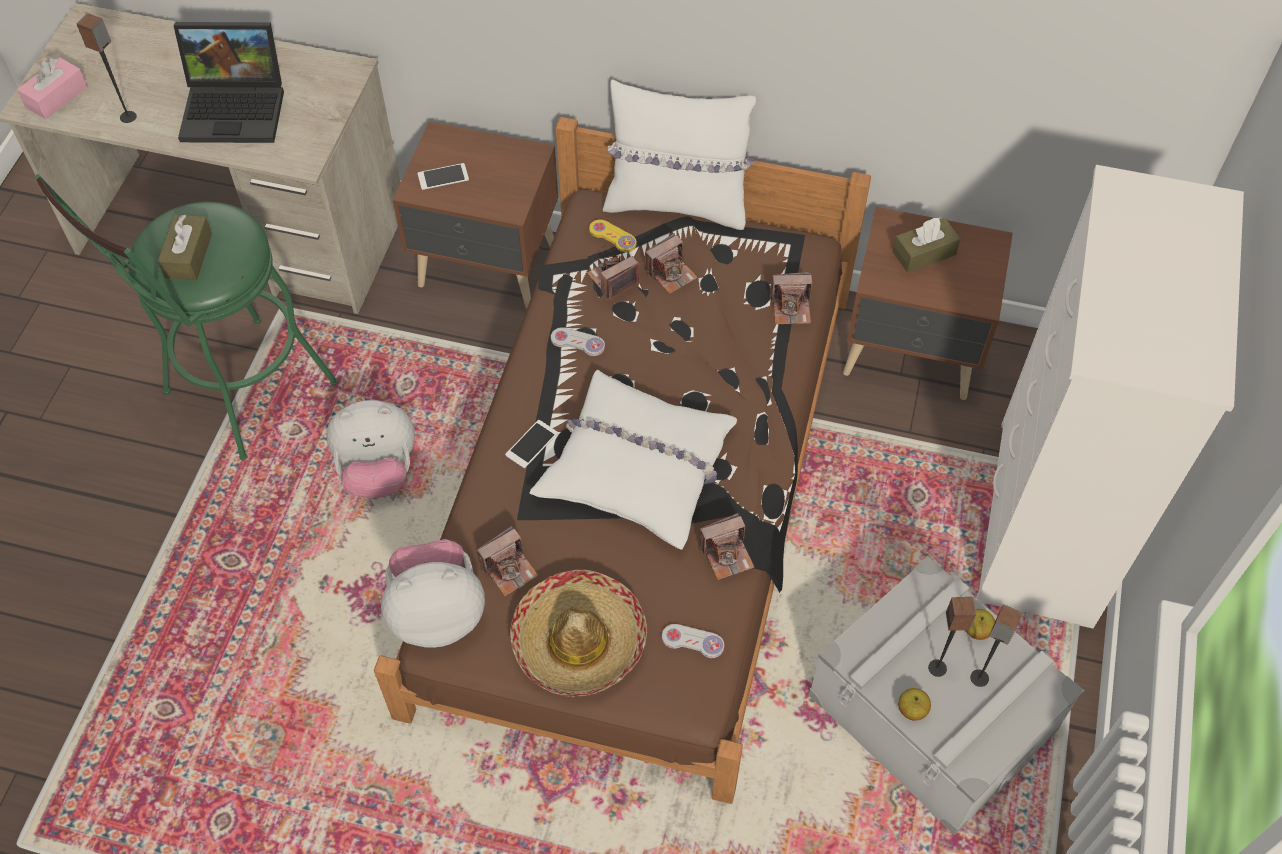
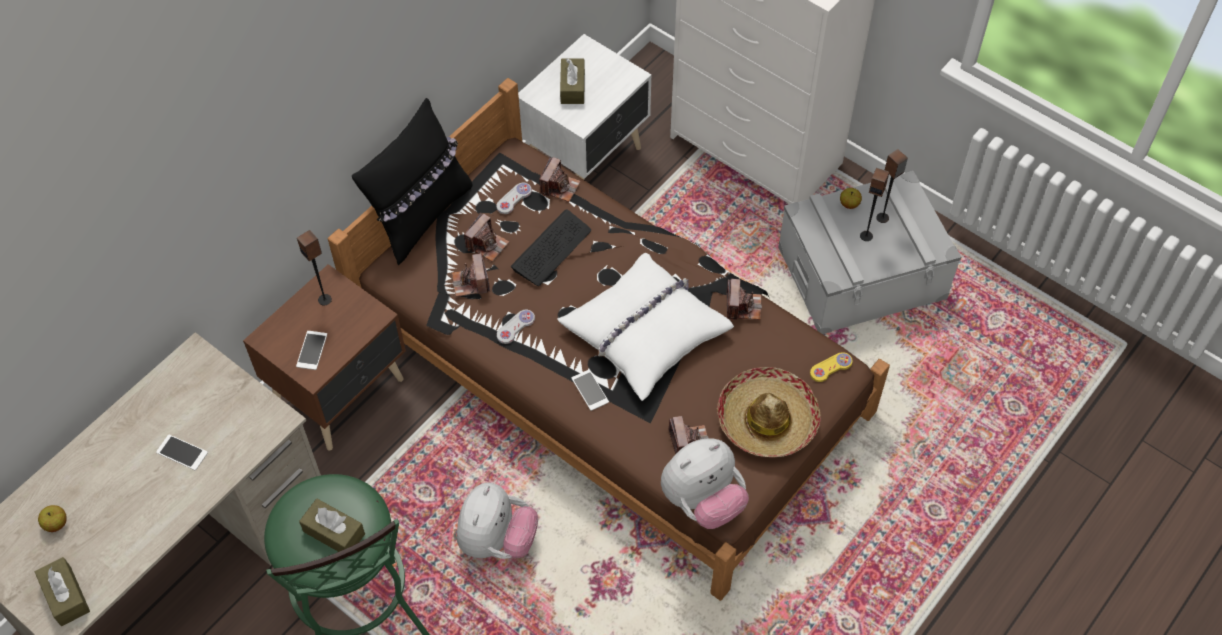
camera: 65 degrees left, 0 degrees up
pink tissue box [17,57,87,120] -> brown tissue box [35,557,90,626]
speaker [77,13,136,123] -> speaker moved to [297,230,332,306]
laptop [174,22,284,143] -> phone [156,435,208,470]
plush toy [381,539,485,648] -> plush toy turned 135 degrees counterclockwise [661,438,749,529]
yellow game controller [589,219,636,252] -> yellow game controller moved to [810,352,853,382]
white pillow [603,79,756,230] -> black pillow [352,98,472,265]
camera [645,233,698,294] -> camera turned 45 degrees clockwise [464,213,509,262]
white game controller [662,624,724,658] -> white game controller moved to [497,183,532,214]
brown nightstand [843,207,1013,400] -> white nightstand [518,34,652,180]
apple [898,688,931,721] -> apple moved to [38,505,67,532]
none -> keyboard [511,210,591,286]

